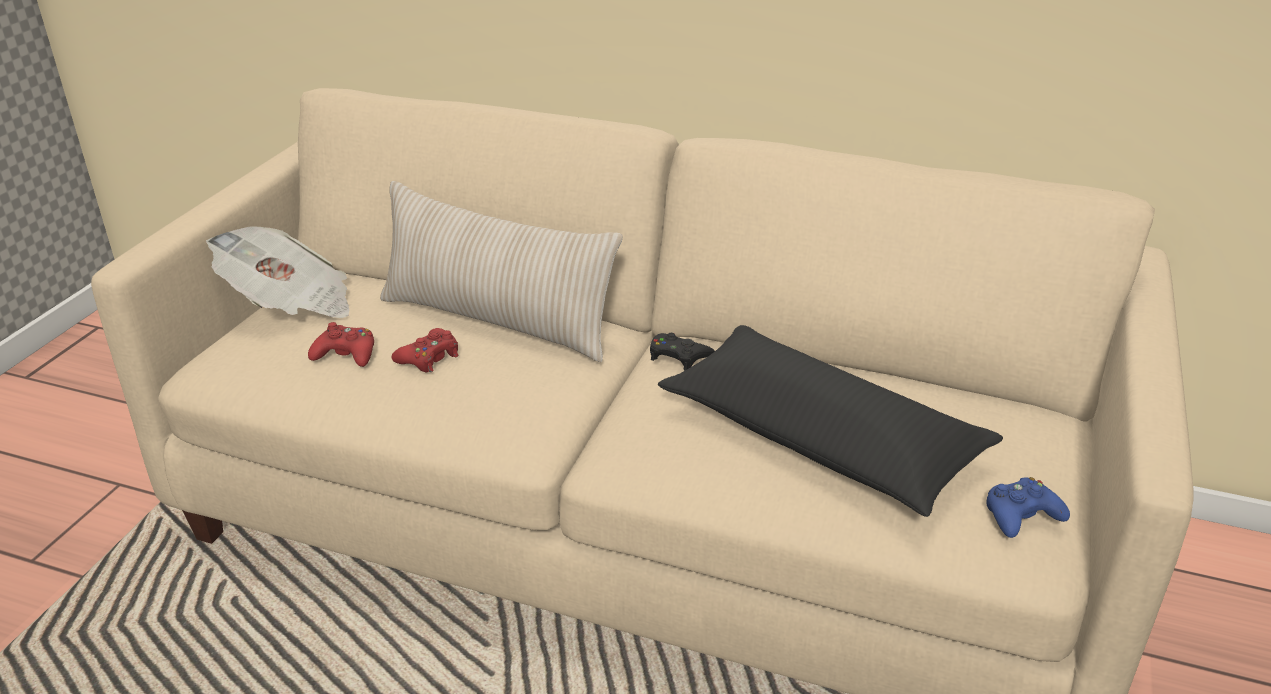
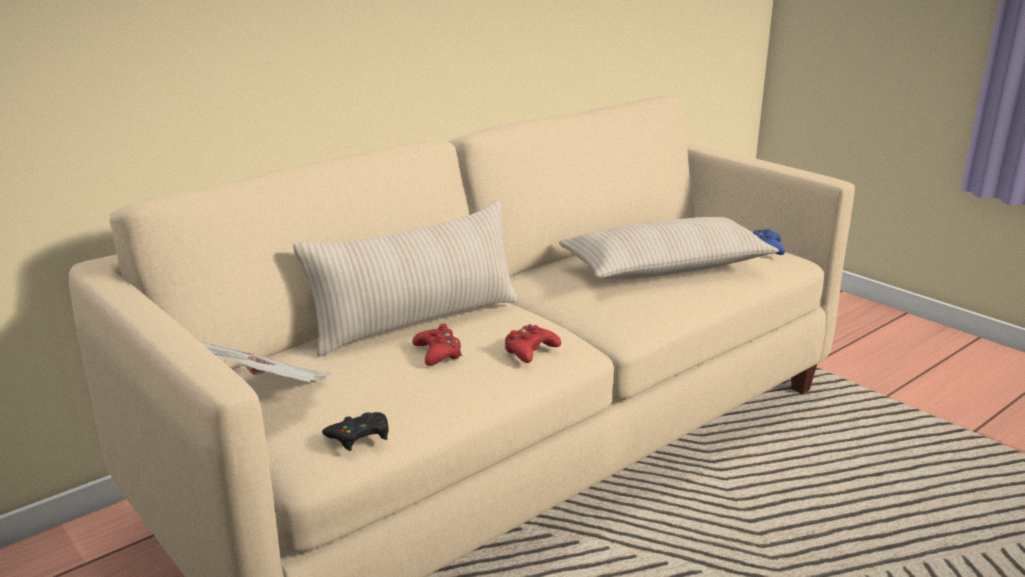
camera: 60 degrees left, 10 degrees down
red game controller [308,322,374,367] -> red game controller moved to [505,324,561,363]
black game controller [650,333,714,370] -> black game controller moved to [322,412,389,451]
black pillow [658,325,1003,517] -> beige pillow [559,217,779,279]

